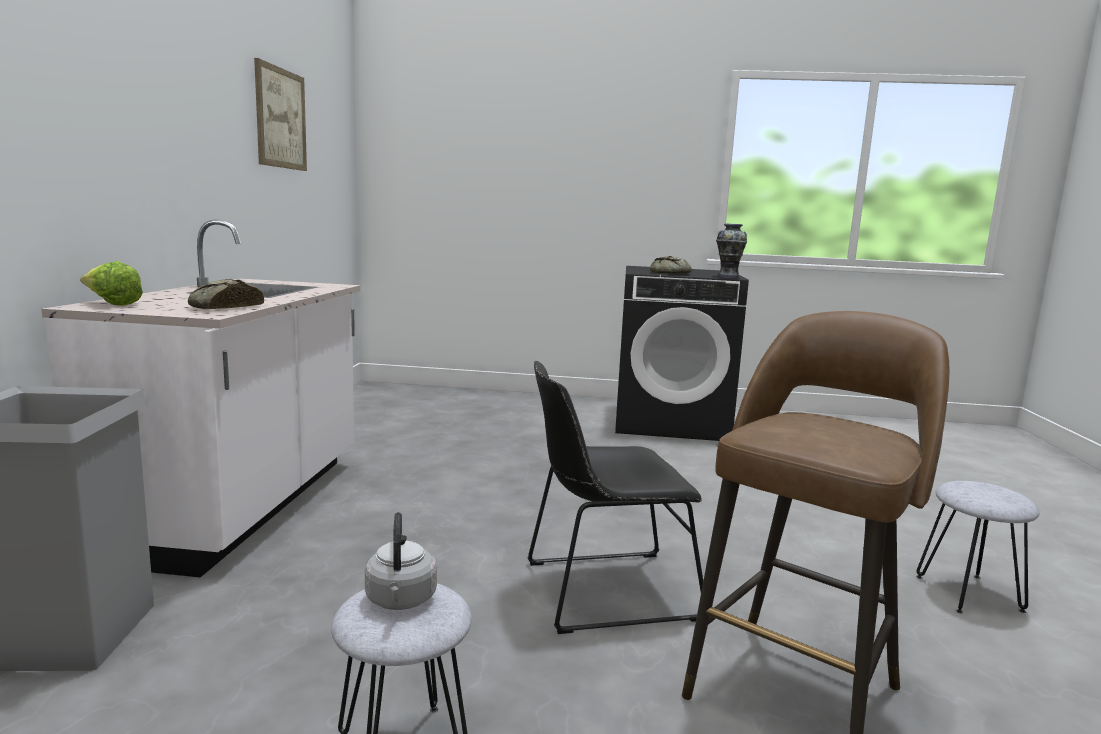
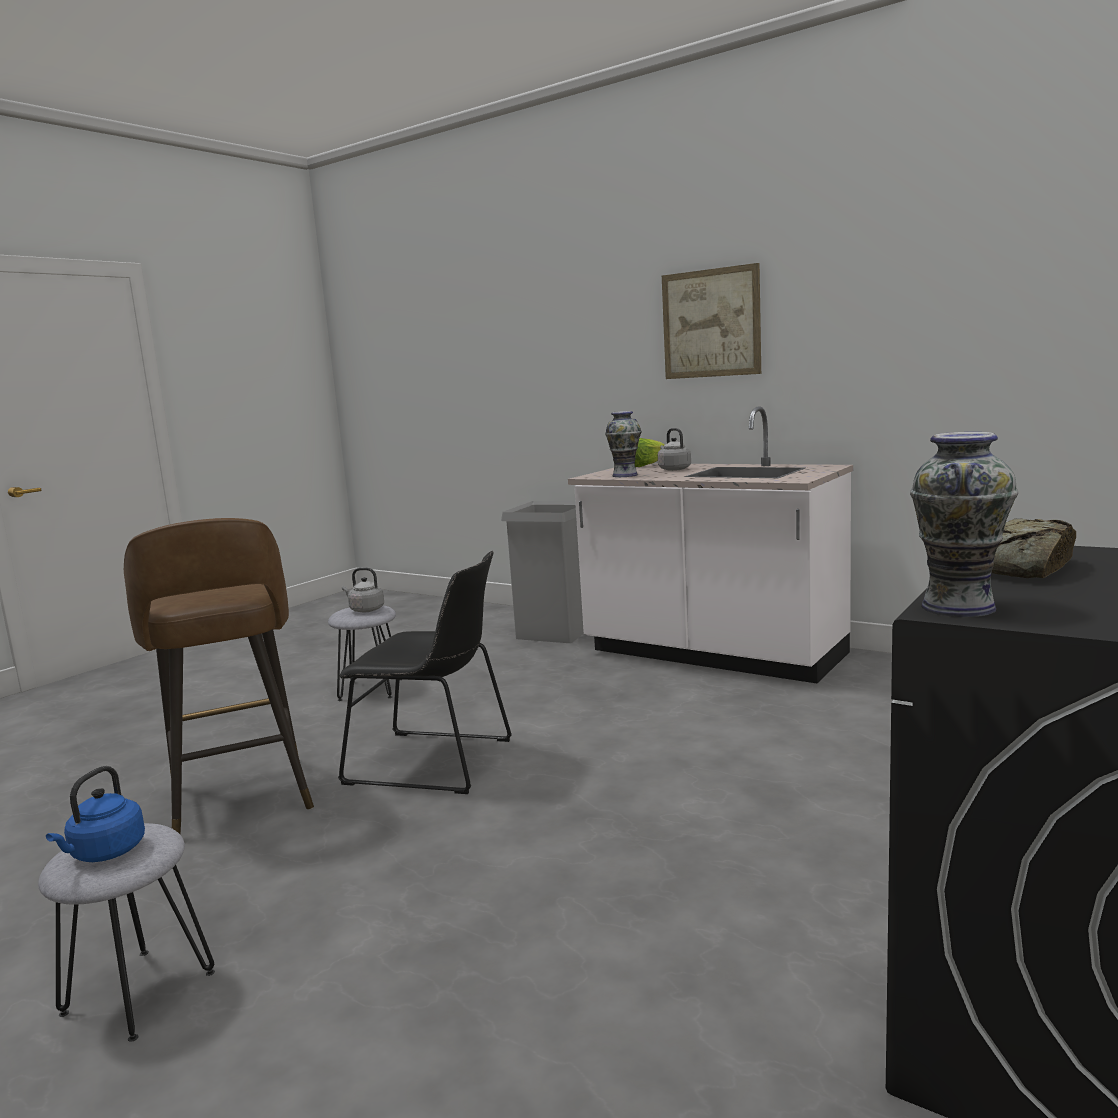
camera: 120 degrees right, 0 degrees up
bread [188,279,264,309] -> vase [605,411,642,477]
picture [254,58,307,171] -> picture moved to [662,263,761,379]
black chair [528,361,703,634] -> black chair turned 90 degrees clockwise [338,551,512,794]
none -> blue kettle [46,766,145,862]
none -> grey kettle [658,428,691,471]

